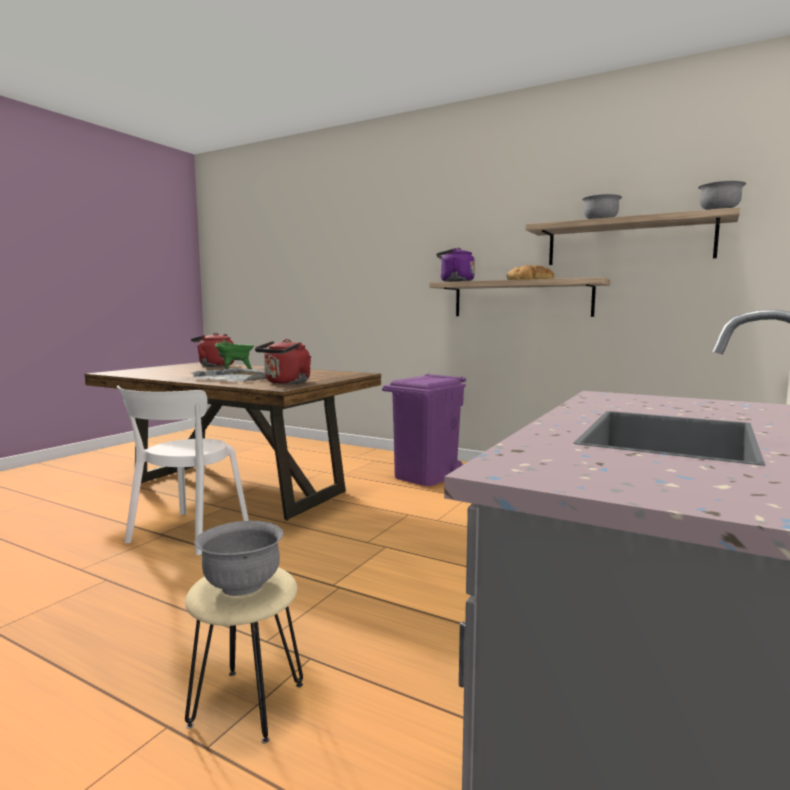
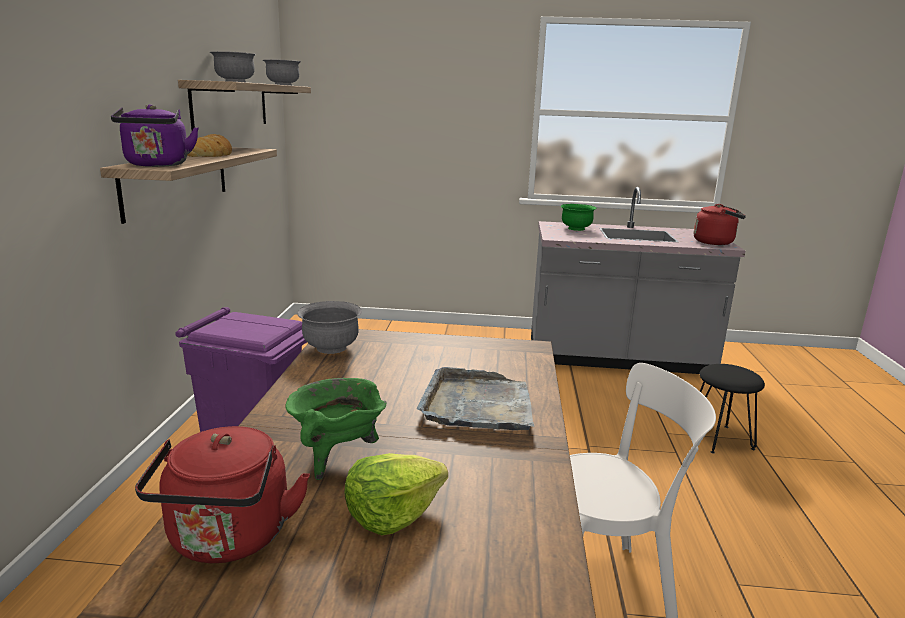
camera: 115 degrees left, 10 degrees up
beige stool [185,567,303,743] -> black stool [700,364,765,454]
grey bowl [194,521,283,596] -> grey bowl moved to [297,301,362,354]
red kettle [255,339,311,384] -> red kettle moved to [694,204,746,245]
none -> lettuce [345,453,448,536]
none -> green bowl [561,204,597,231]

